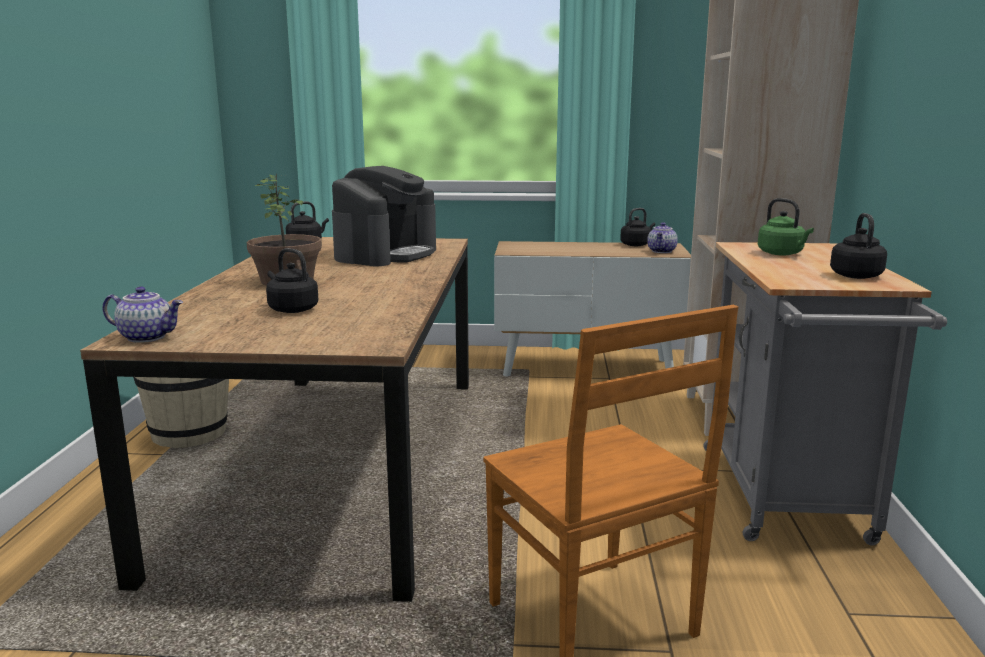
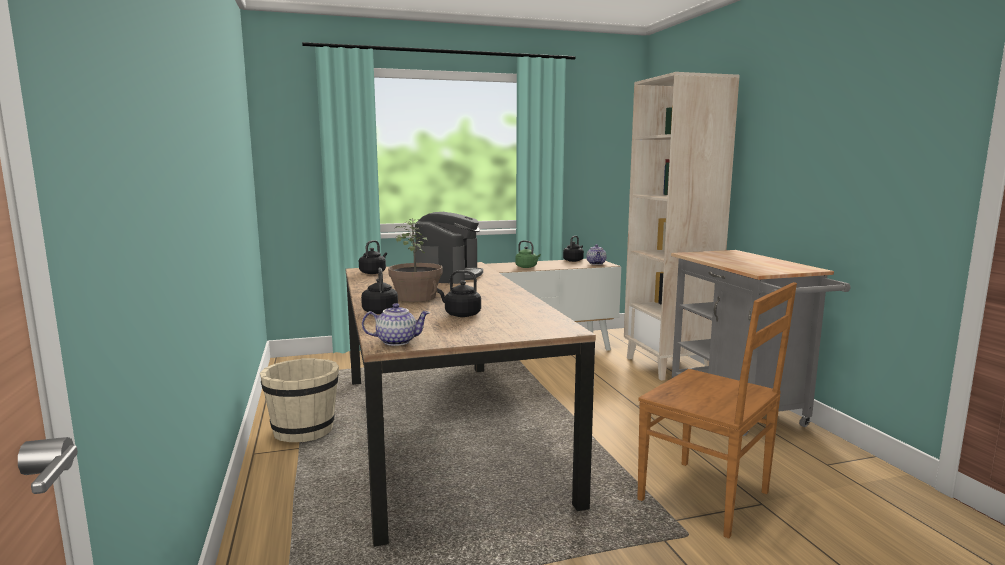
camera: 20 degrees left, 5 degrees down
green kettle [758,198,814,256] -> green kettle moved to [515,240,541,268]
black kettle [830,213,887,279] -> black kettle moved to [361,268,398,314]

